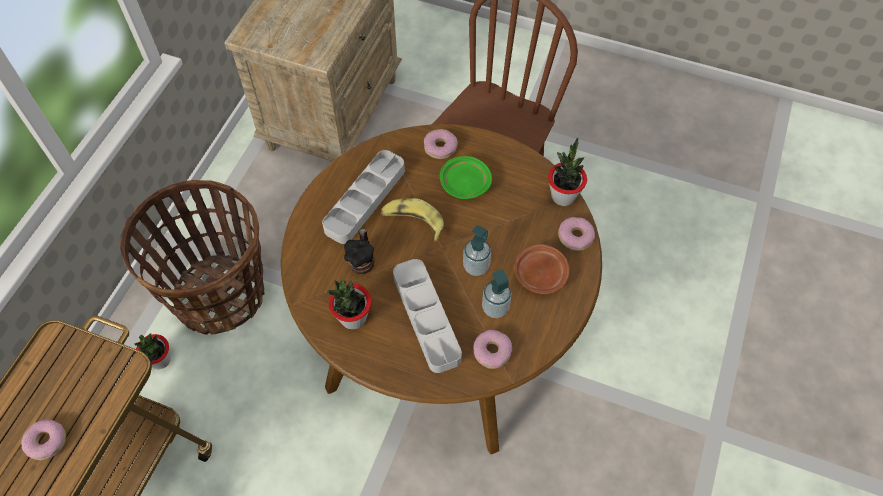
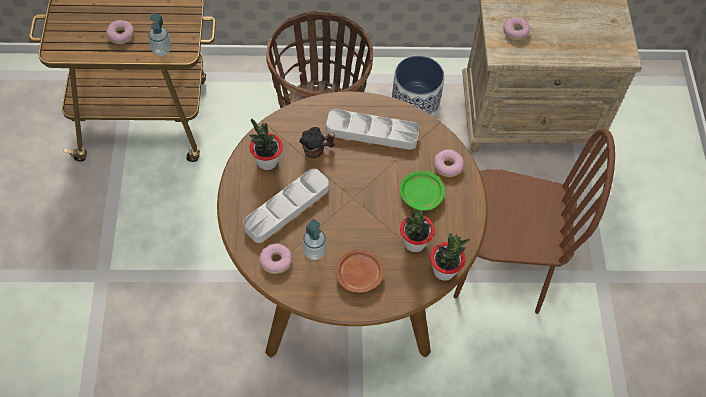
camera: 65 degrees right, 0 degrees up
potted plant [134,333,171,369] -> potted plant moved to [400,210,435,252]
banana [381,198,444,241] -> none
soap dispenser [463,225,491,276] -> soap dispenser moved to [148,13,171,56]
donut [558,217,595,251] -> donut moved to [503,17,530,41]
none -> planter [392,56,445,116]

